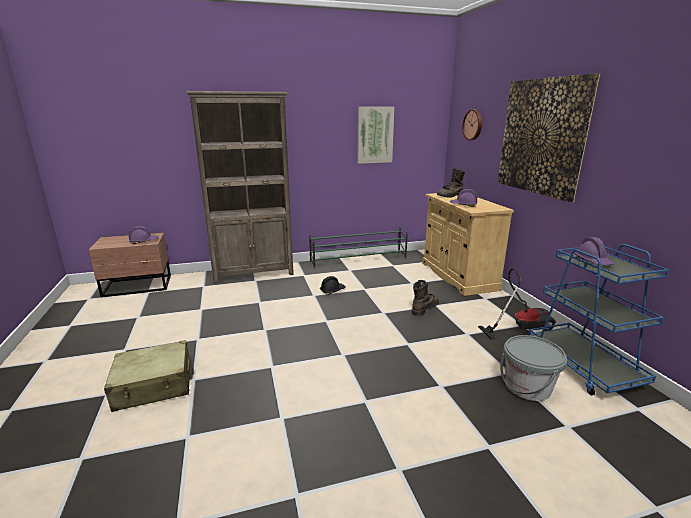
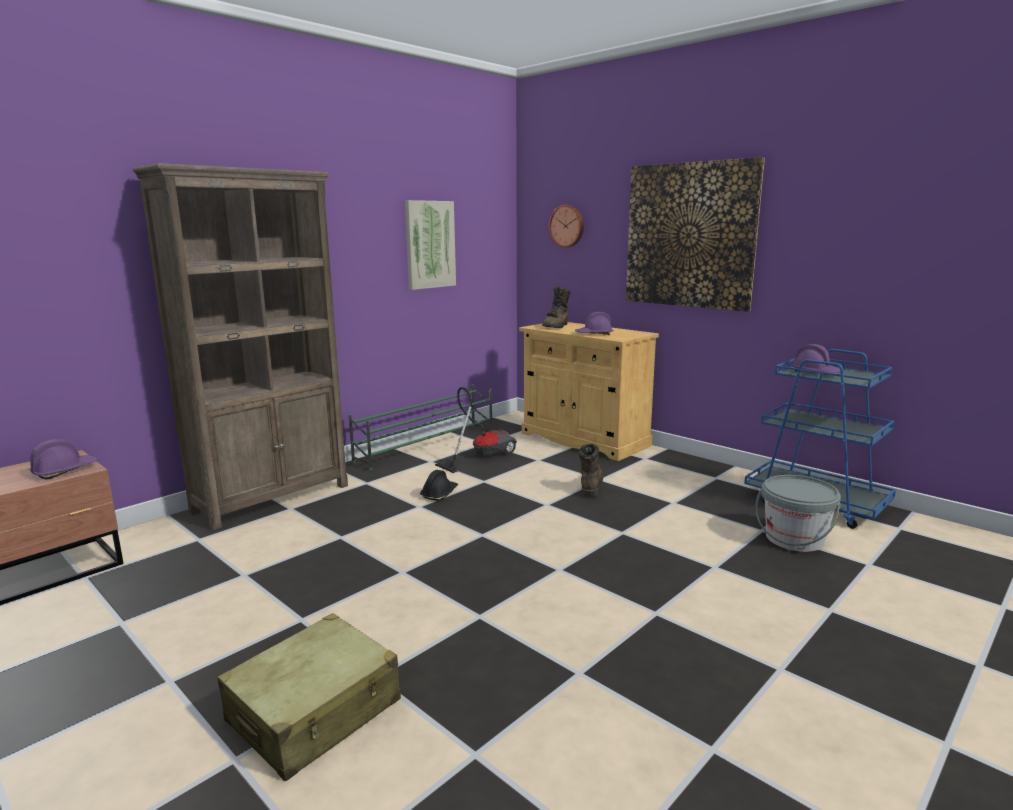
camera: 30 degrees left, 5 degrees down
vacuum cleaner [478,268,556,340] -> vacuum cleaner moved to [435,387,517,473]

